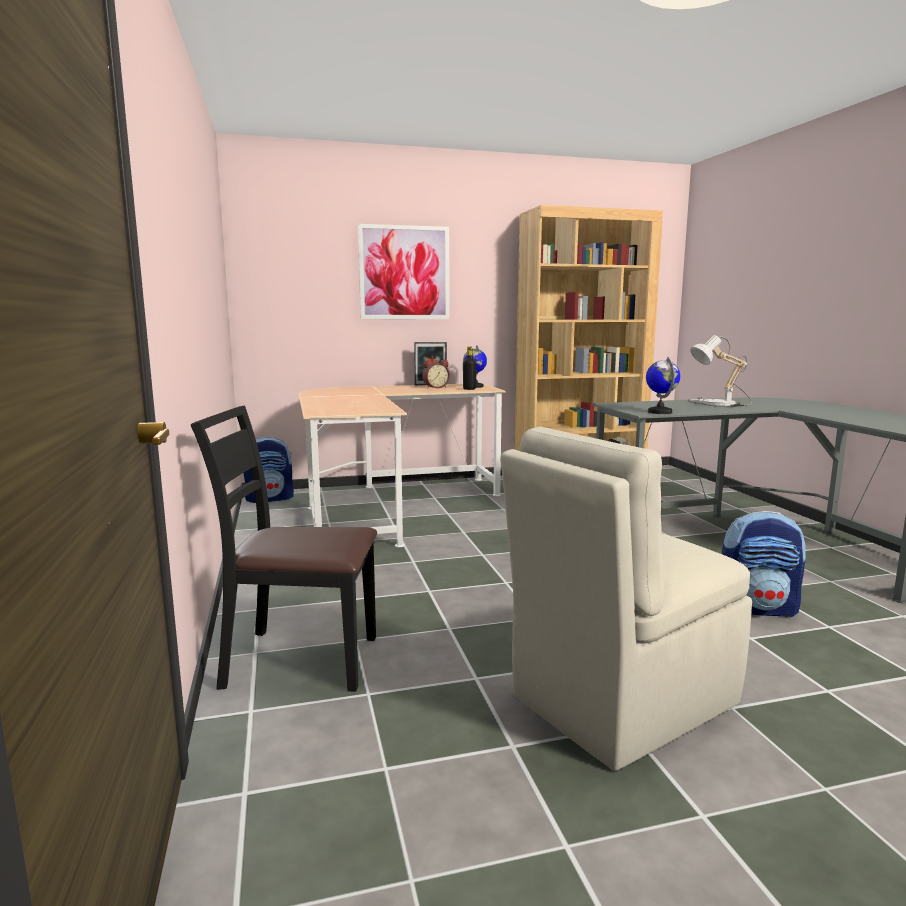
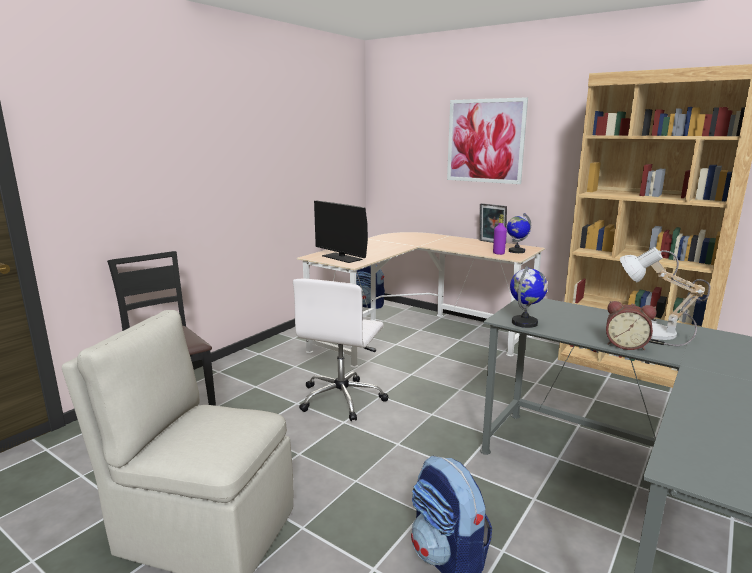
camera: 50 degrees right, 5 degrees up
alarm clock [422,360,450,388] -> alarm clock moved to [606,301,657,350]
black bottle [463,346,477,390] -> purple bottle [493,214,507,255]
none -> white office chair [293,278,388,421]
none -> monitor [314,201,368,263]

